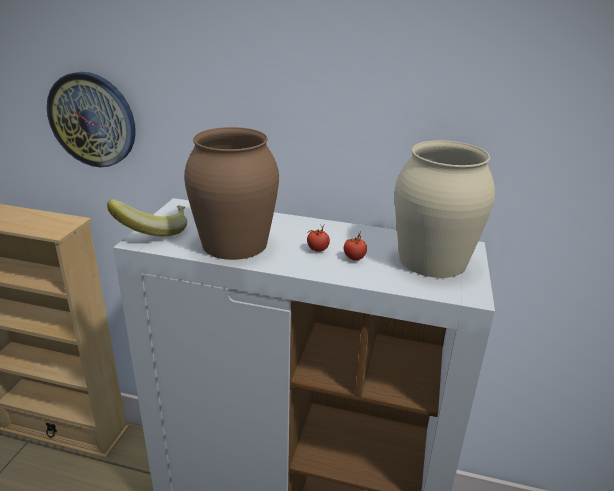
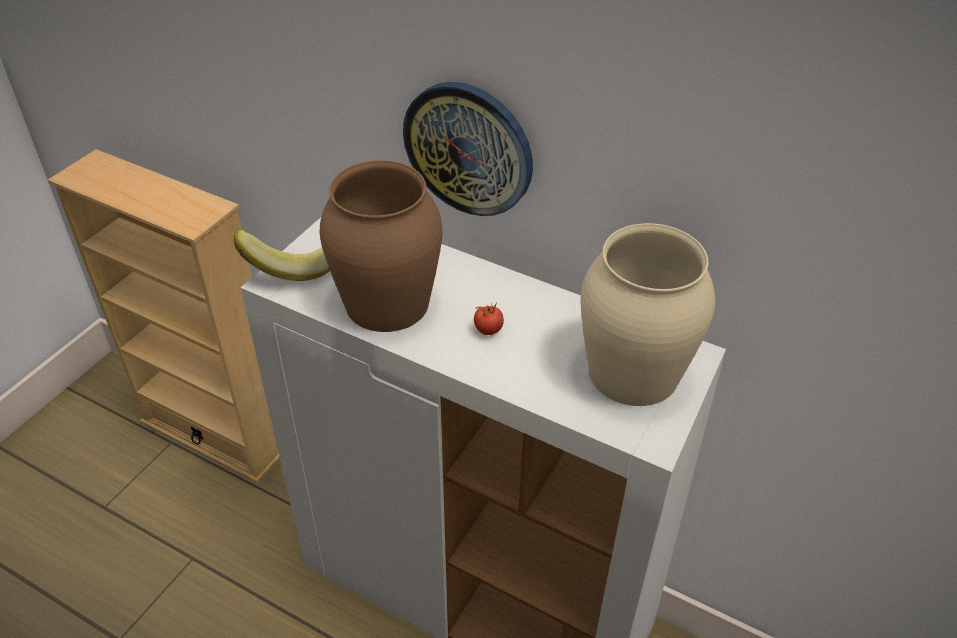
camera: 15 degrees right, 15 degrees up
wall clock [47,72,136,167] -> wall clock moved to [403,82,533,216]
tomato [344,232,367,261] -> none

